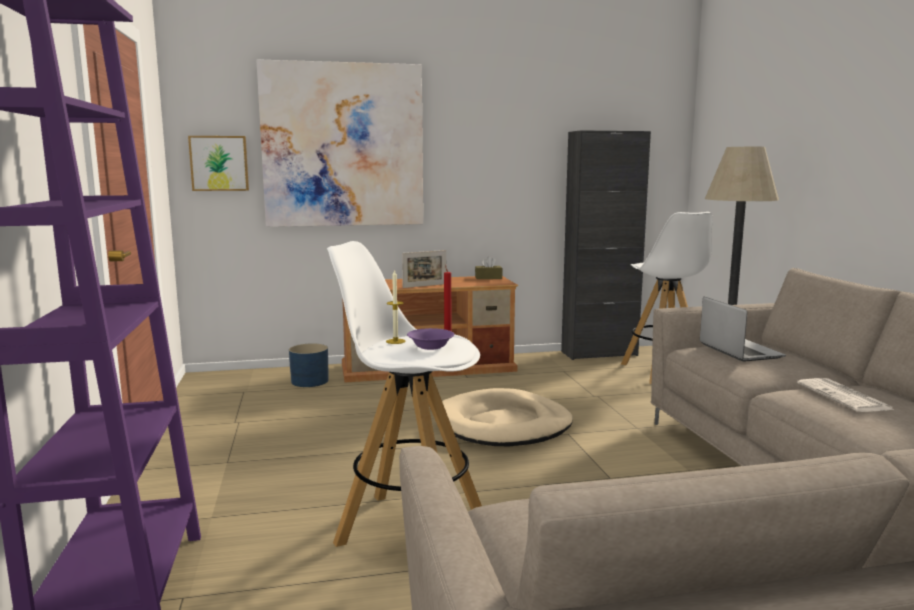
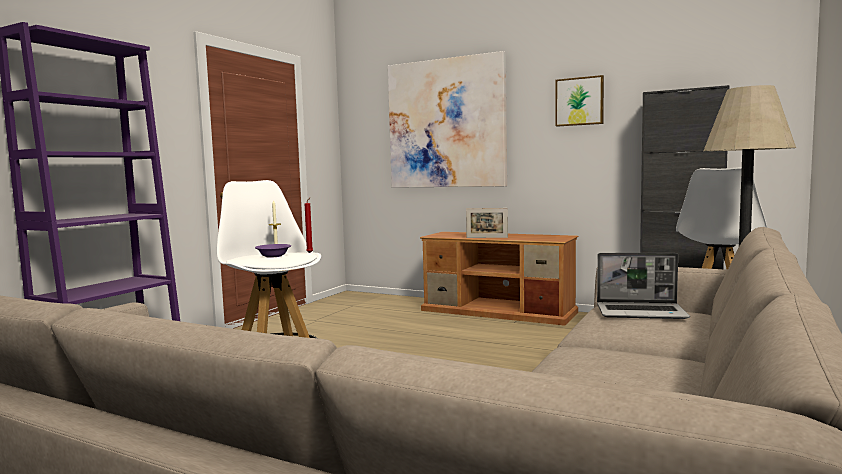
camera: 40 degrees right, 5 degrees down
picture [188,136,249,191] -> picture moved to [555,75,604,127]
blue planter [289,343,328,387] -> none
beige dog bed [442,388,573,446] -> none
brown tissue box [475,256,503,279] -> none
laptop [700,297,786,362] -> laptop turned 75 degrees clockwise [597,253,690,319]
newspaper [797,378,895,412] -> none

